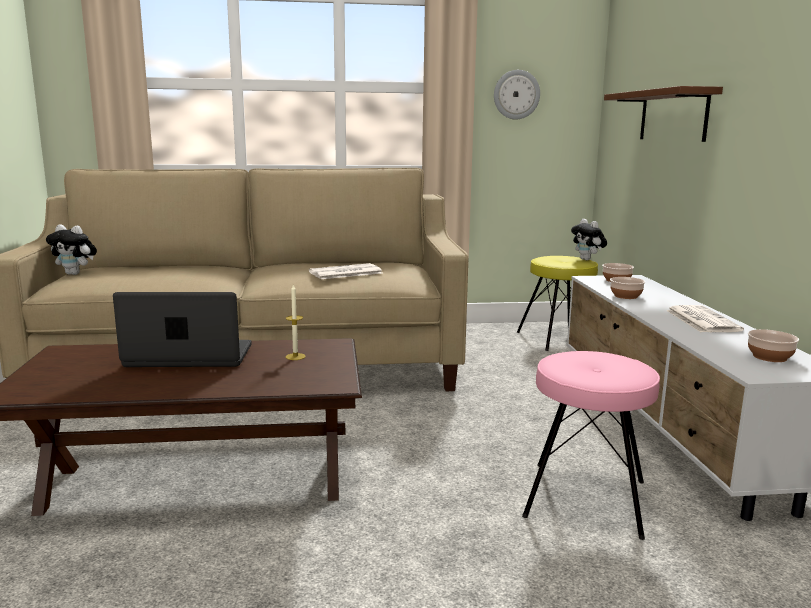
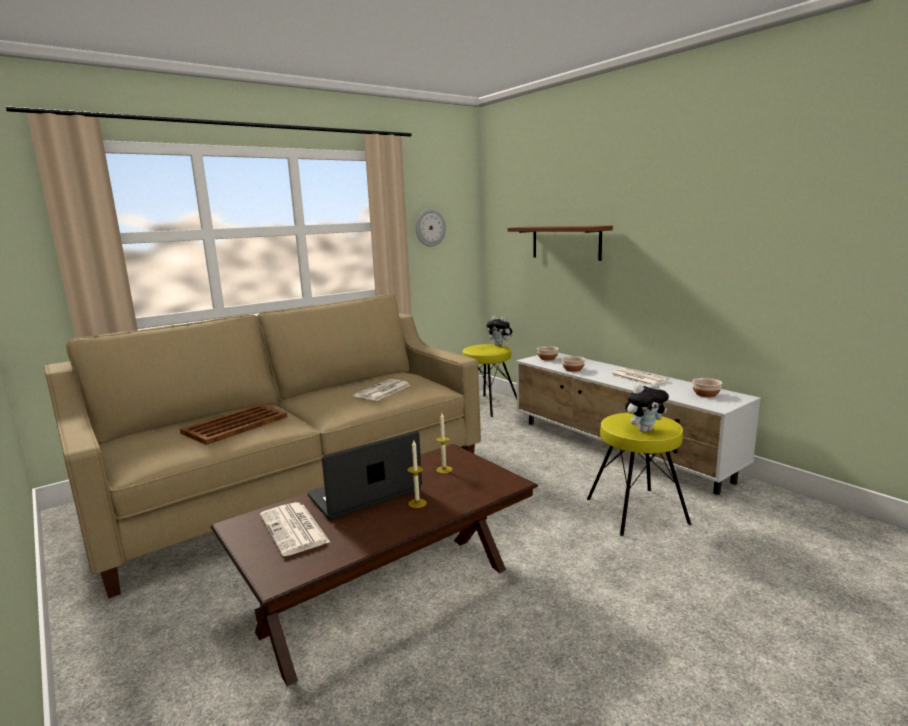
camera: 30 degrees left, 0 degrees up
plush toy [46,224,97,275] -> plush toy moved to [625,382,669,432]
pink stool [522,351,660,540] -> yellow stool [587,413,691,536]
none -> brown tray [180,404,287,445]
none -> newspaper [260,502,330,556]
none -> candle [408,440,427,508]

